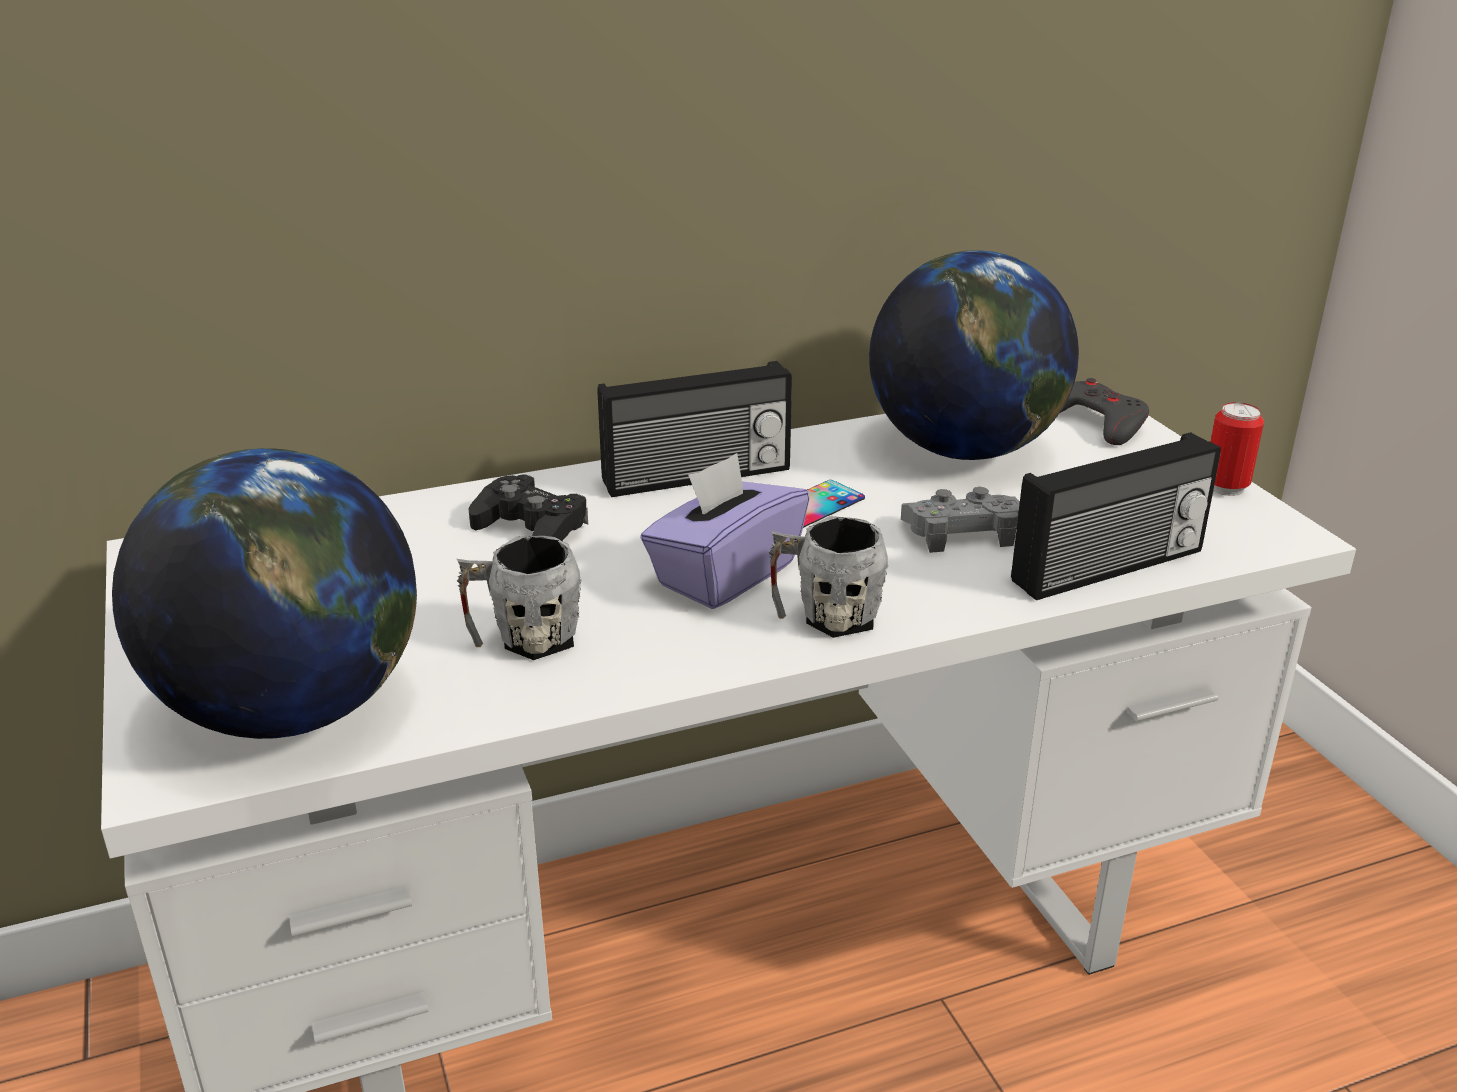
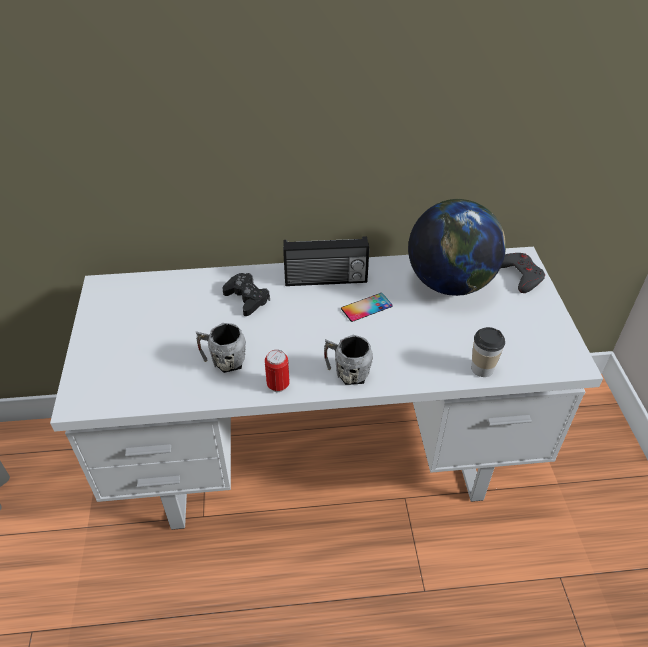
camera: 15 degrees right, 15 degrees up
globe [112,448,417,739] -> none
purple tissue box [640,453,810,609] -> none
grey game controller [901,487,1020,553] -> none
radio [1011,432,1221,600] -> cup [471,327,505,377]
can [1211,402,1264,496] -> can moved to [265,350,289,392]

